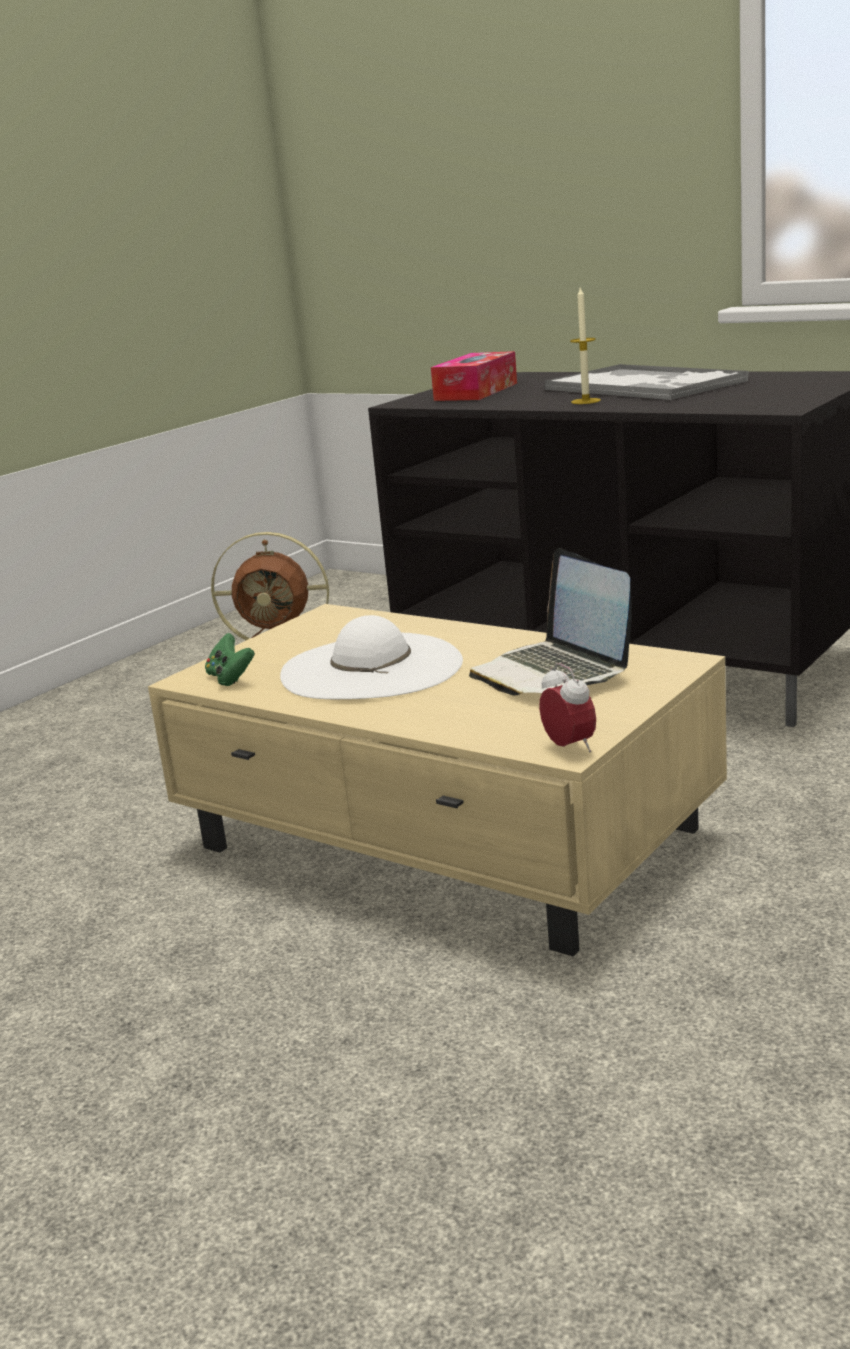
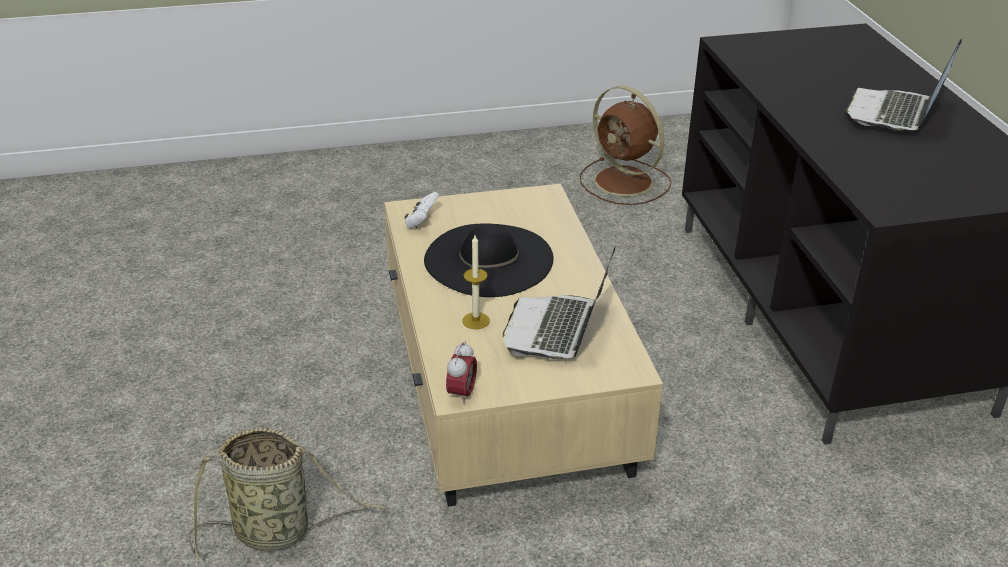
camera: 40 degrees right, 15 degrees up
green game controller [205,633,255,686] -> white game controller [404,192,439,228]
white hat [280,615,463,699] -> black hat [424,223,554,297]
tissue box [431,351,517,401] -> none
tray [544,364,749,400] -> laptop [845,38,962,131]
candle [570,286,601,404] -> candle moved to [462,235,490,329]
none -> basket [189,427,387,560]

